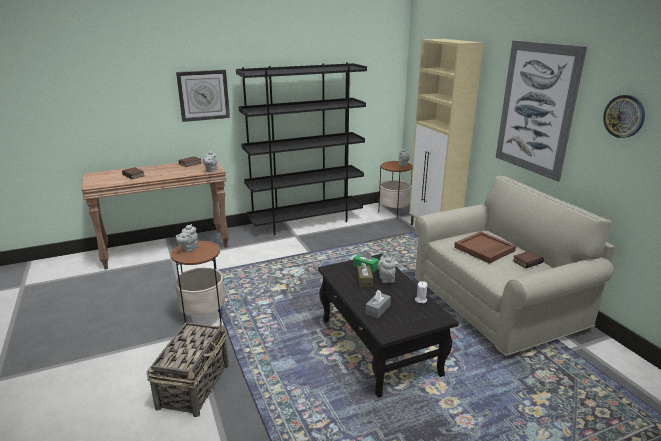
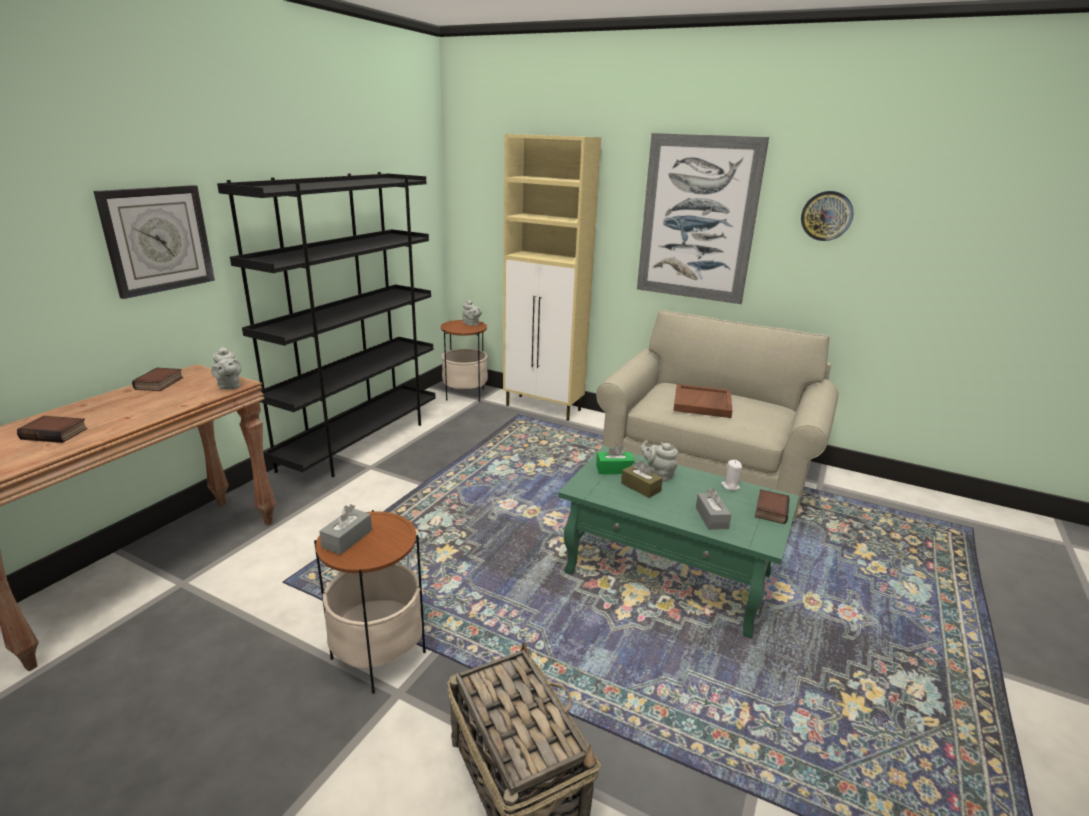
camera: 40 degrees left, 0 degrees up
grey teapot [176,224,198,252] -> grey tissue box [319,504,372,555]
black coffee table [318,254,459,398] -> green coffee table [558,446,799,638]
book [513,251,544,268] -> book moved to [755,489,790,524]

